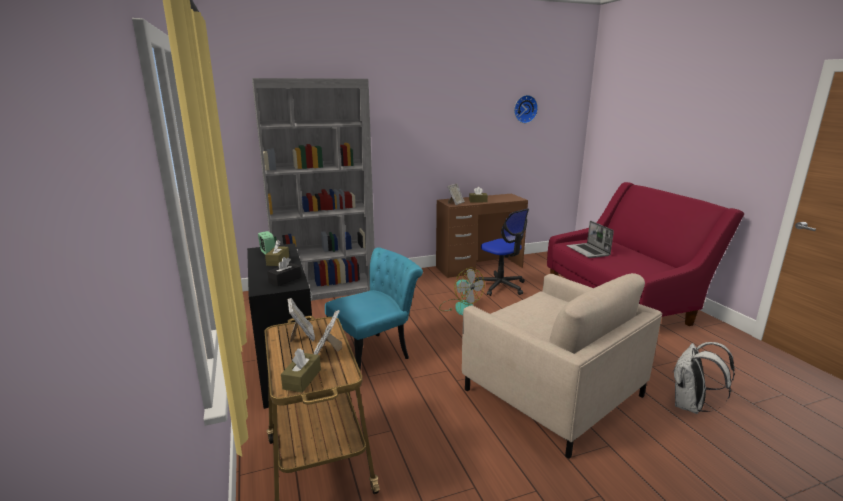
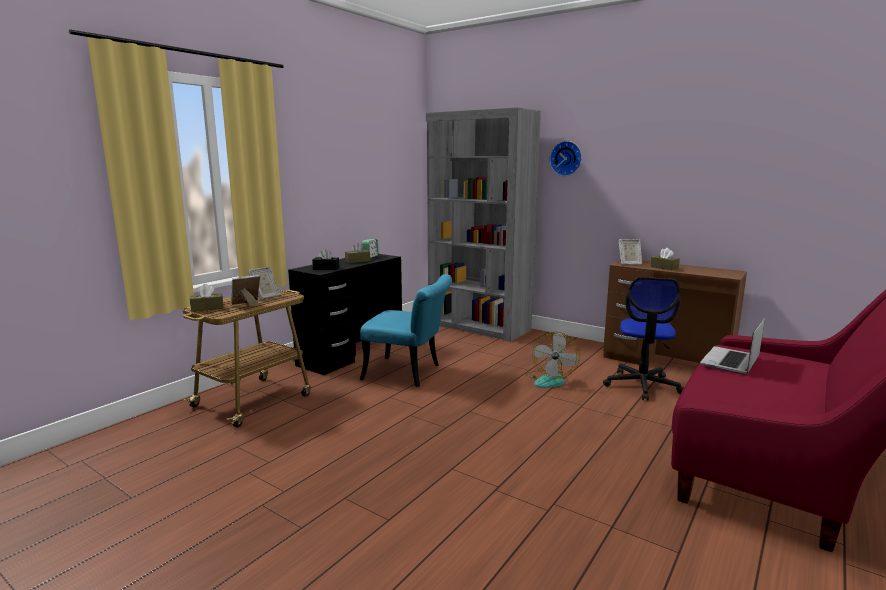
camera: 55 degrees right, 5 degrees down
beige armchair [462,273,662,459] -> none
wall clock [514,95,538,123] -> wall clock moved to [550,141,582,176]
white backpack [674,342,735,414] -> none

